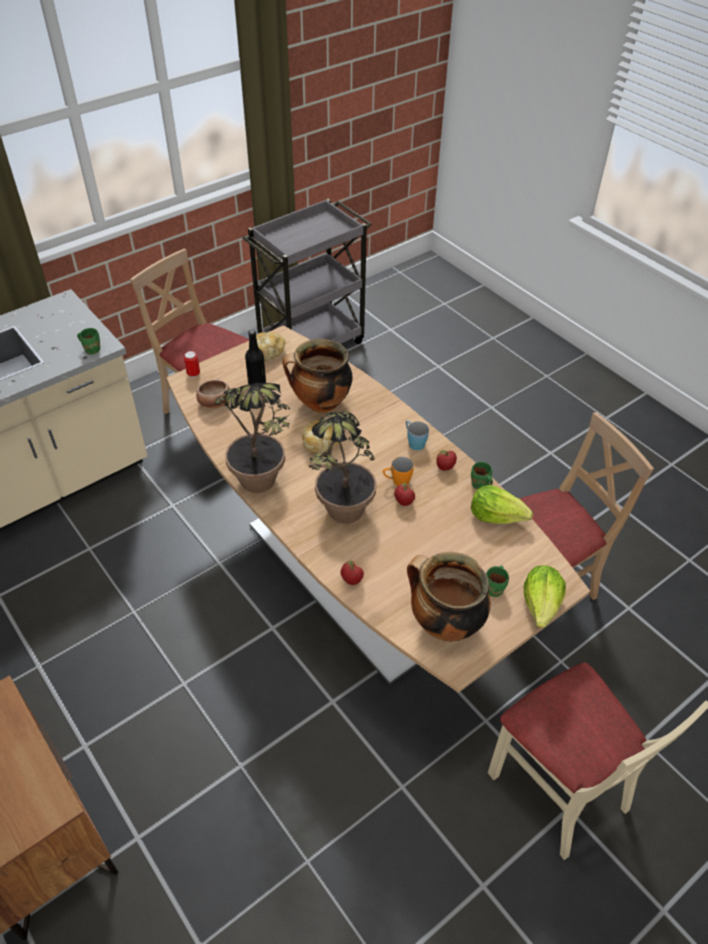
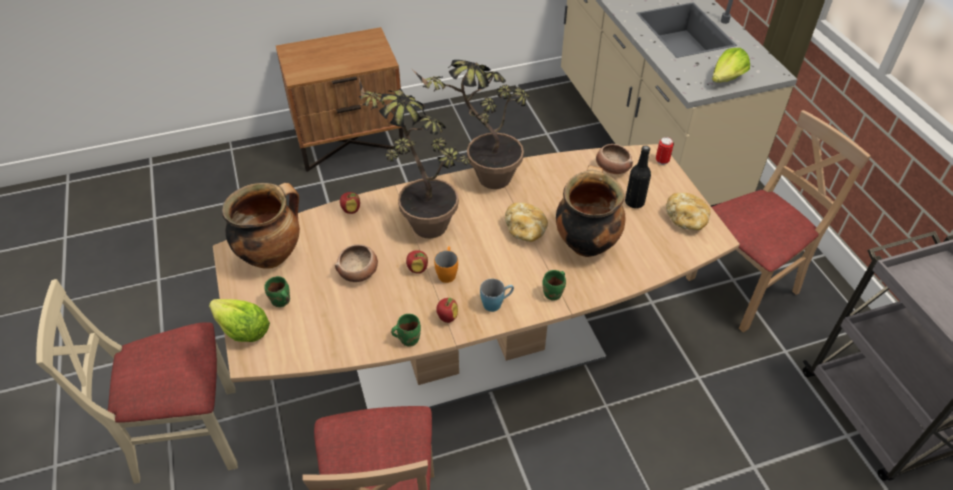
camera: 110 degrees right, 0 degrees up
green mug [77,328,100,355] -> green mug moved to [542,270,566,301]
lettuce [471,485,533,524] -> lettuce moved to [712,48,750,83]
none -> bowl [335,244,378,282]

